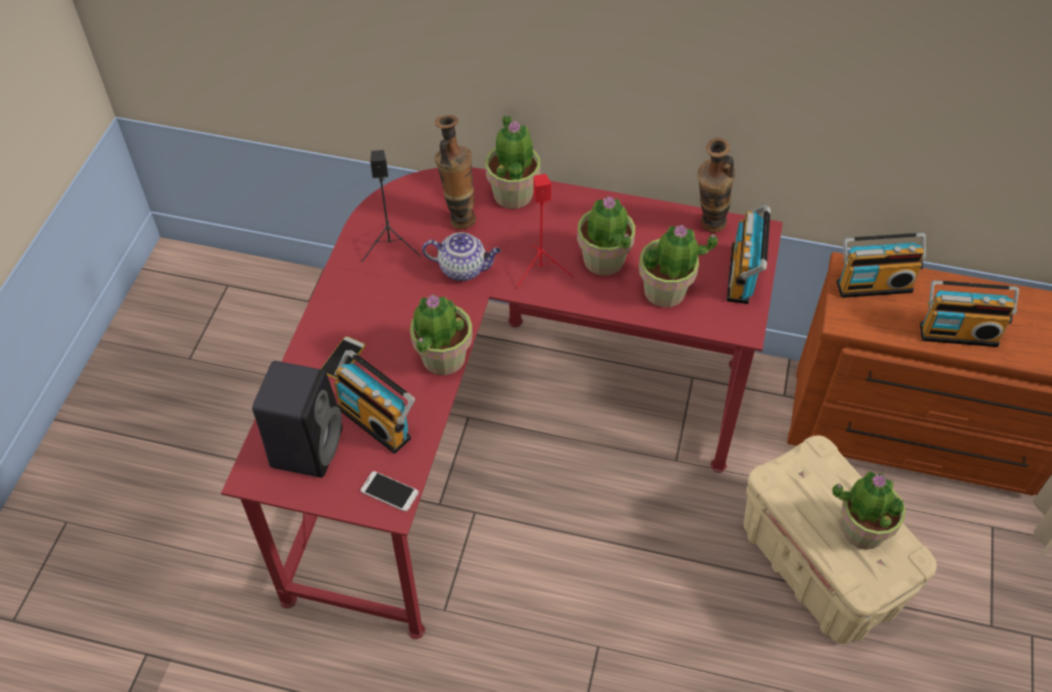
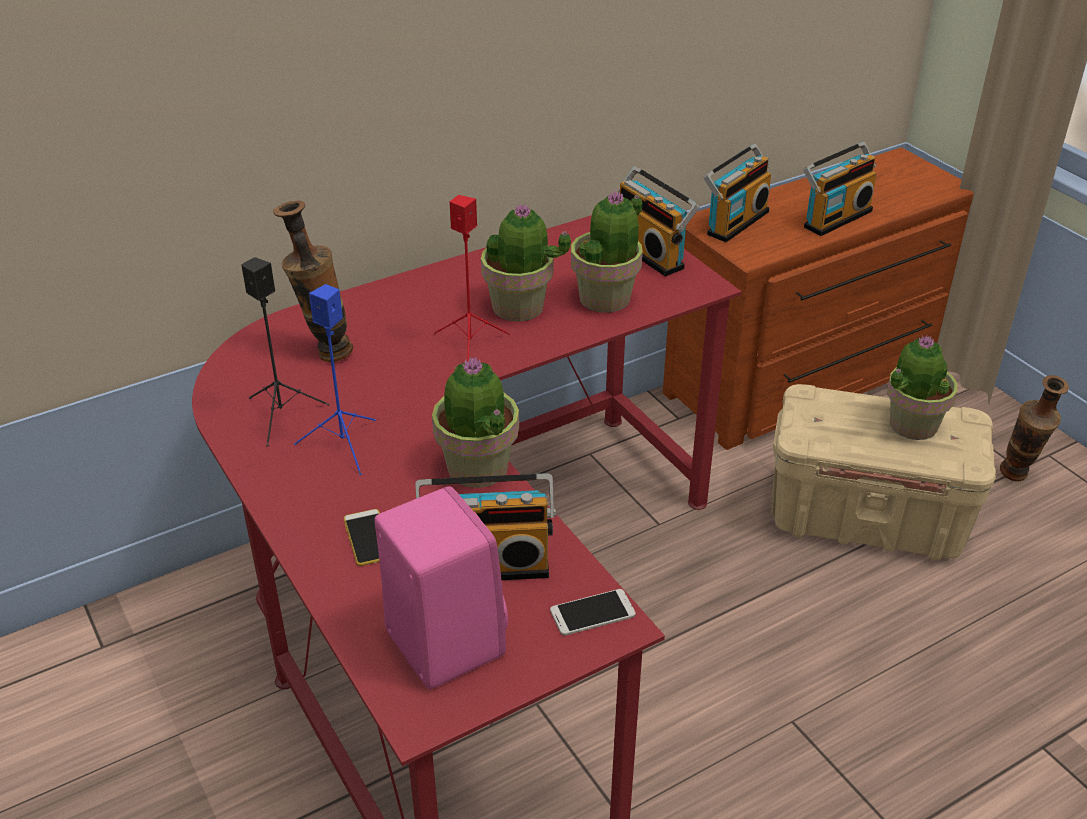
camera: 45 degrees left, 15 degrees down
black speaker [252,361,342,478] -> pink speaker [374,486,508,689]
teapot [422,232,501,281] -> none
potted plant [485,113,540,209] -> none
vase [697,138,735,233] -> vase moved to [1000,375,1069,481]
none -> blue speaker [294,284,376,475]

